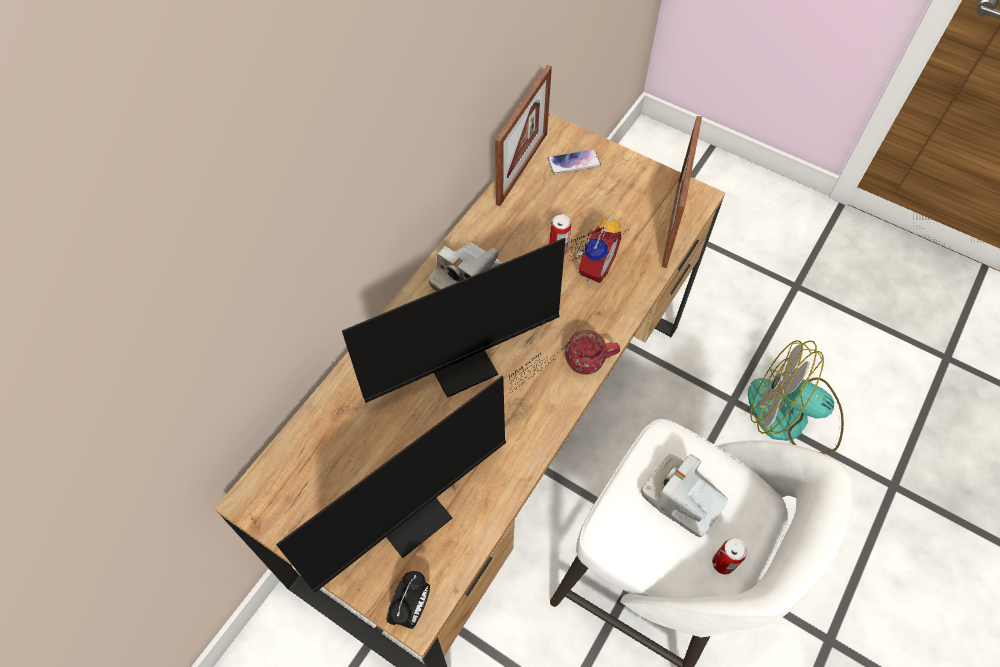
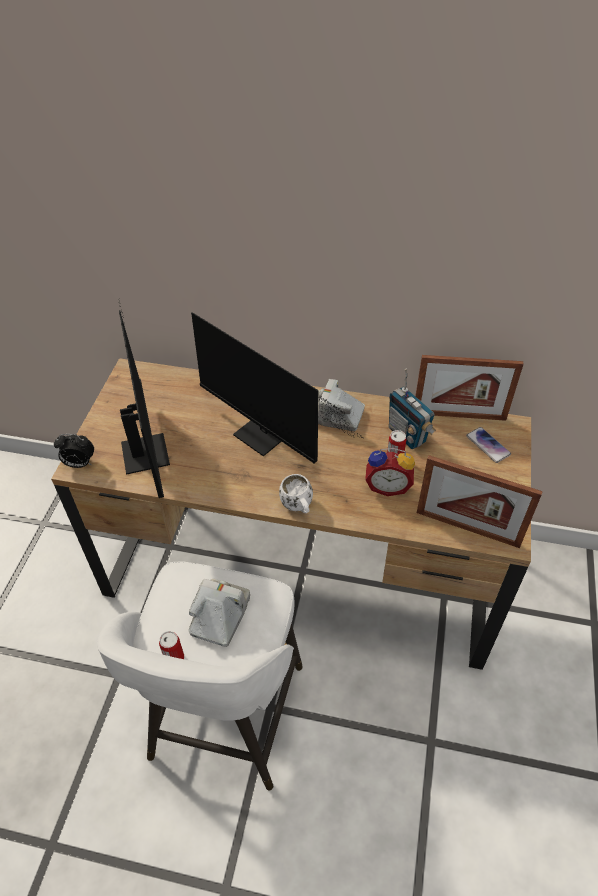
camera: 70 degrees right, 10 degrees down
monitor [276,345,566,593] -> monitor turned 135 degrees counterclockwise [118,299,170,498]
red mug [565,330,620,375] -> white mug [279,474,313,513]
picture frame [662,116,702,268] -> picture frame turned 150 degrees counterclockwise [417,455,543,548]
fan [748,340,844,454] -> none
none -> radio [389,369,436,449]

